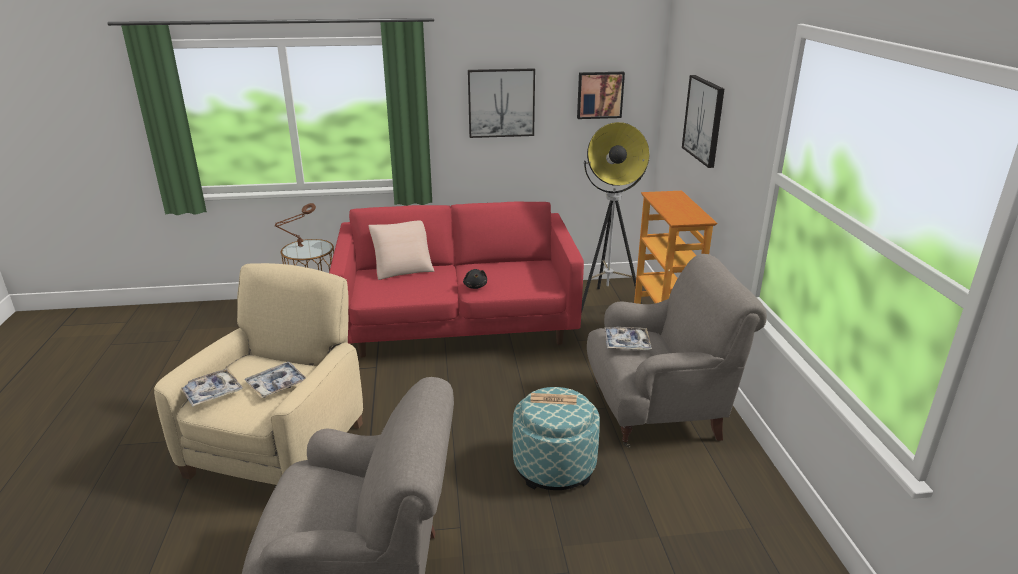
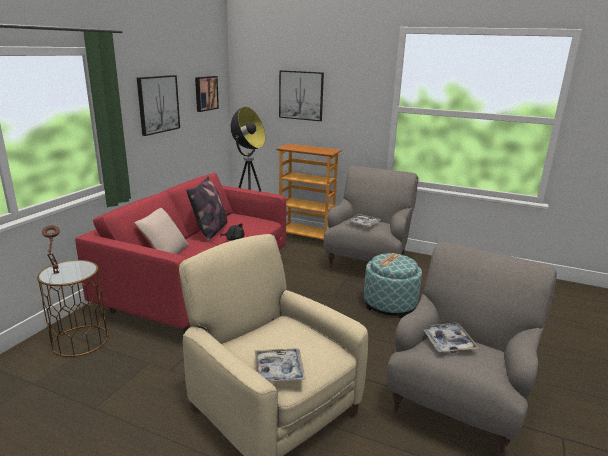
camera: 60 degrees left, 5 degrees down
tray [244,362,306,398] -> tray moved to [424,323,479,353]
none -> pillow [186,176,227,242]

